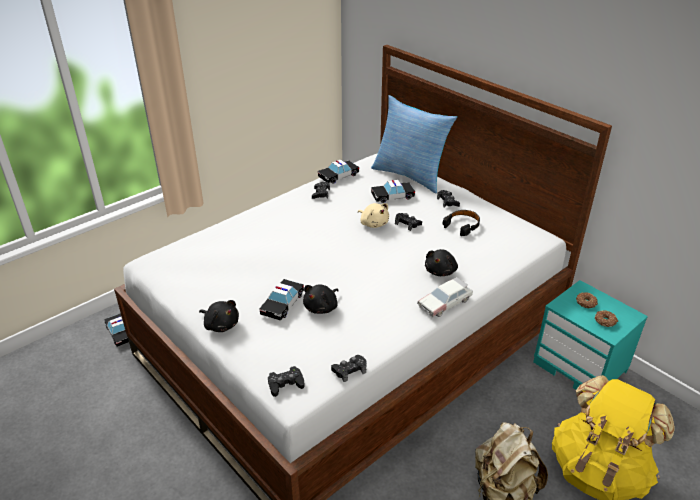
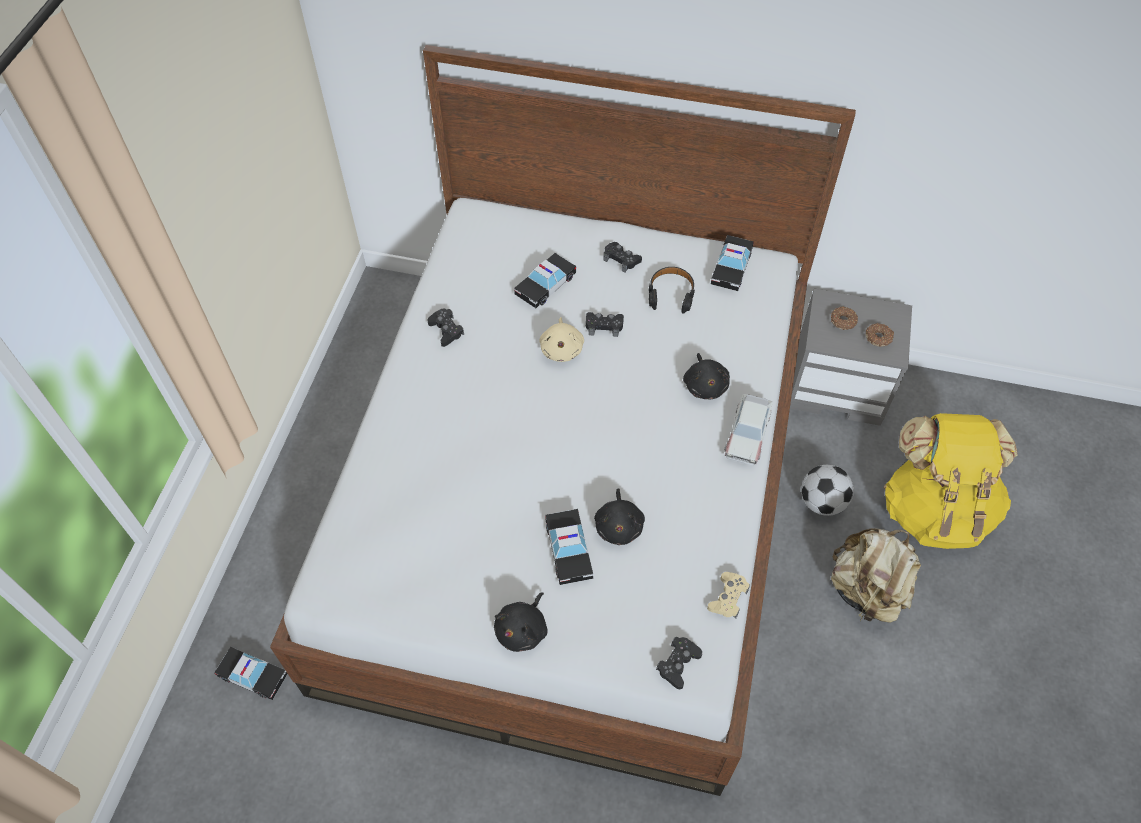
camera: 35 degrees left, 20 degrees up
black plush toy [199,300,239,332] -> black plush toy turned 120 degrees clockwise [494,592,548,652]
toy car [318,160,359,184] -> toy car moved to [711,235,754,291]
black game controller [331,355,367,382] -> beige game controller [707,572,750,618]
beige plush toy [358,203,389,228] -> beige plush toy turned 75 degrees clockwise [539,317,584,362]
pillow [371,95,457,193] -> none
turquoise nightstand [533,280,648,390] -> grey nightstand [790,288,912,426]
none -> football [801,465,854,516]

